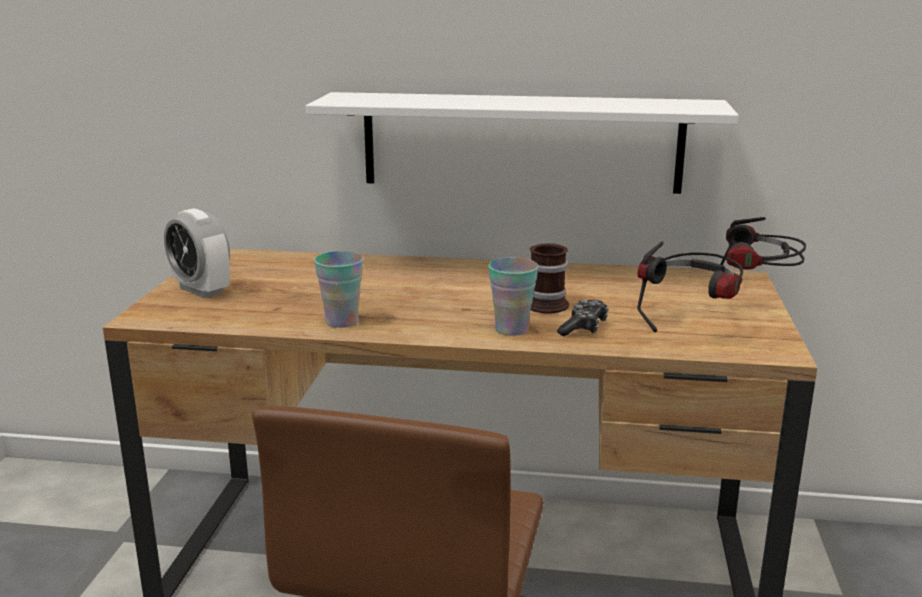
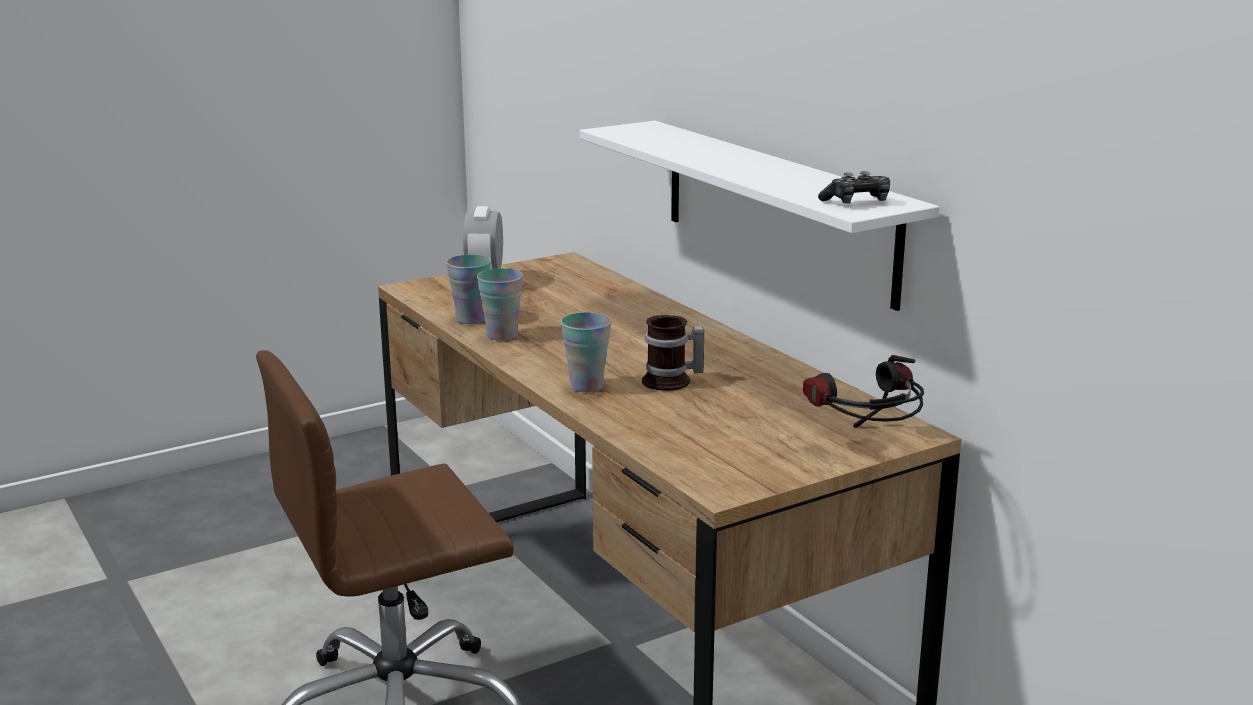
camera: 50 degrees right, 0 degrees up
game controller [557,299,609,336] -> game controller moved to [818,171,890,204]
headphones [637,241,743,332] -> none
none -> cup [446,255,491,324]

